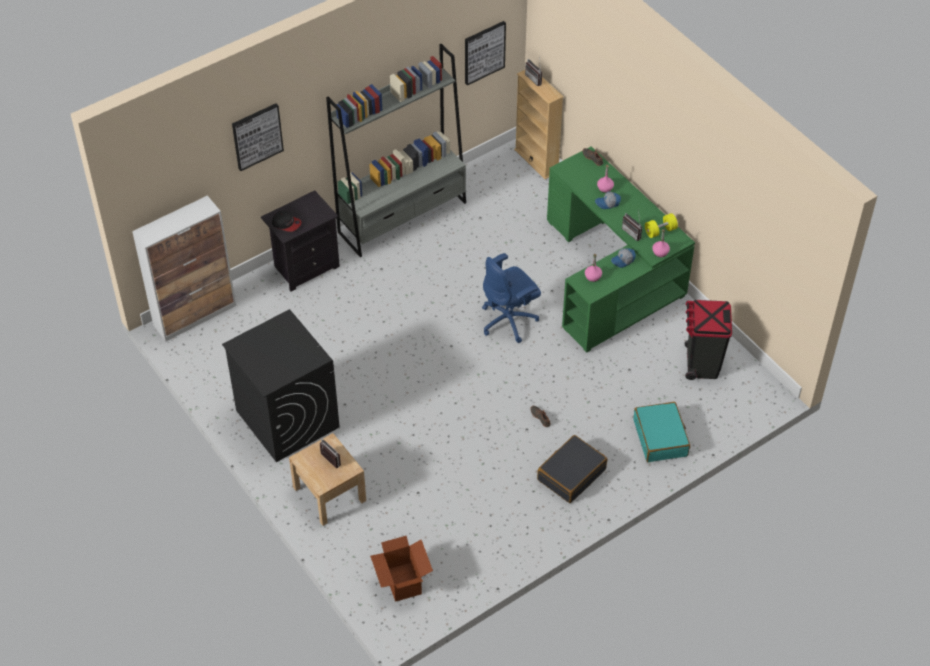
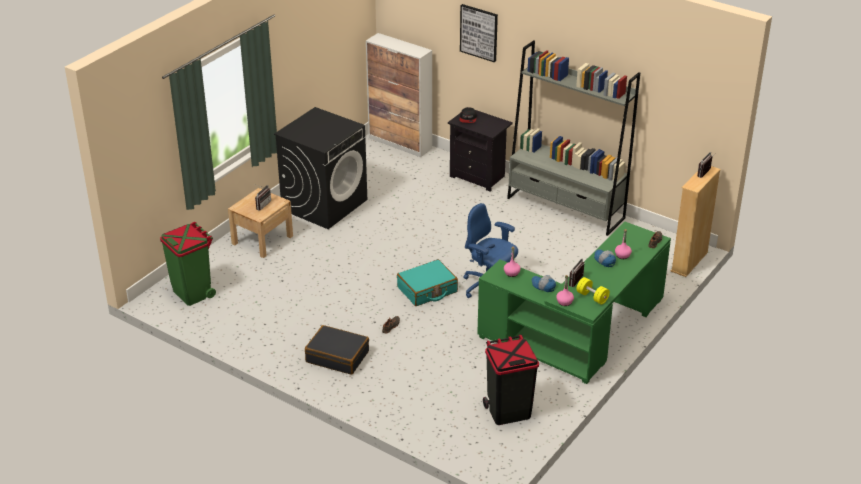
camera: 70 degrees right, 15 degrees down
cardboard box [370,536,433,602] -> green trash can [160,222,216,306]
picture [465,21,506,85] -> none
turquoise suitcase [633,402,690,462] -> turquoise suitcase moved to [397,259,458,306]

